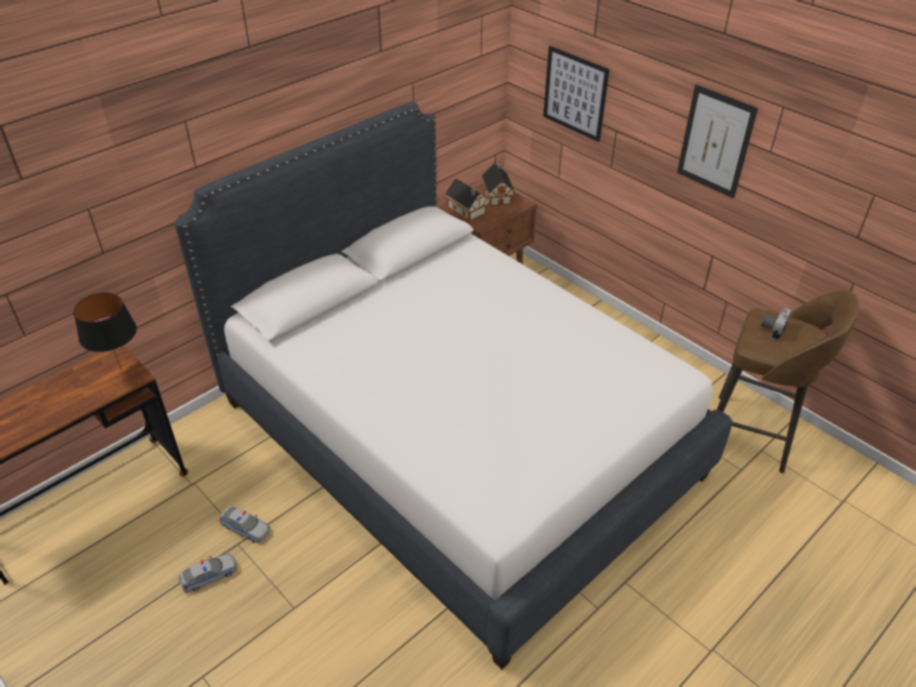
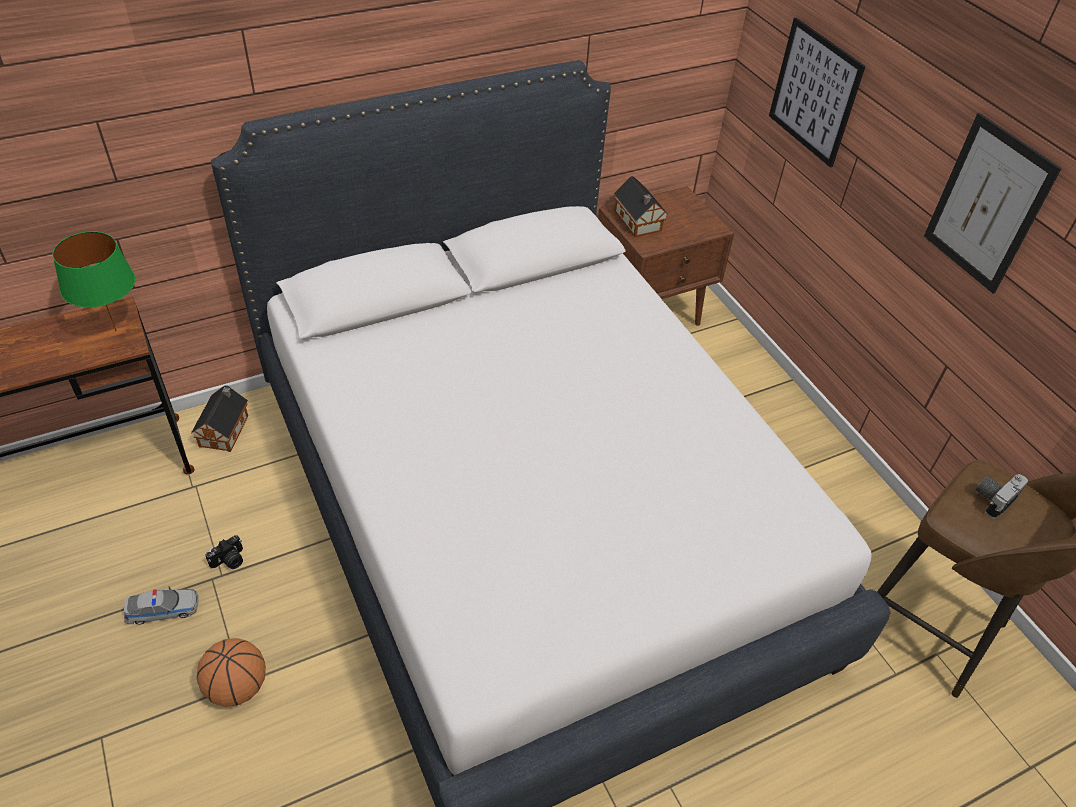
camera: 15 degrees right, 5 degrees up
black table lamp [74,293,137,370] -> green table lamp [52,231,135,332]
toy car [219,506,271,543] -> camera [205,535,243,569]
toy house [482,163,515,207] -> toy house moved to [191,385,248,452]
none -> basketball [197,638,266,707]

